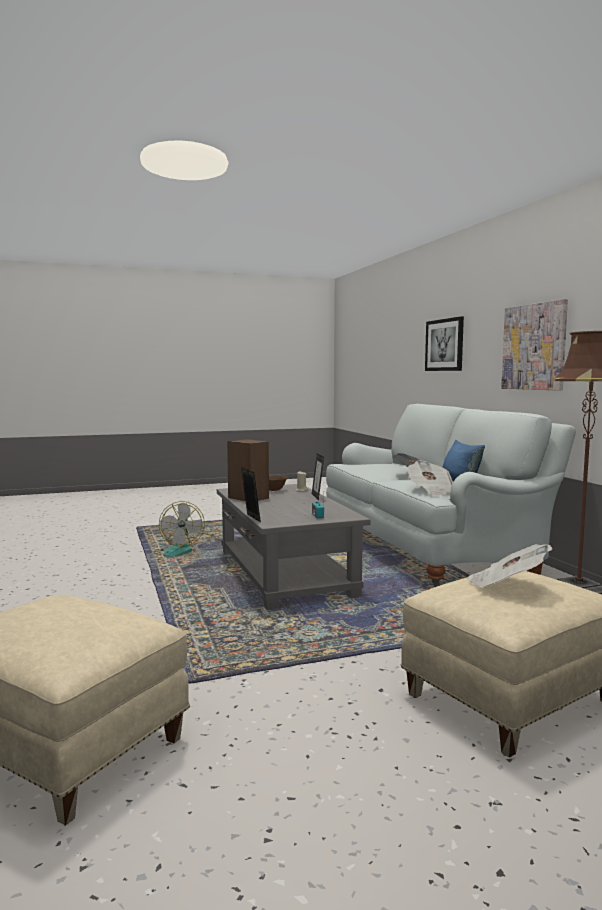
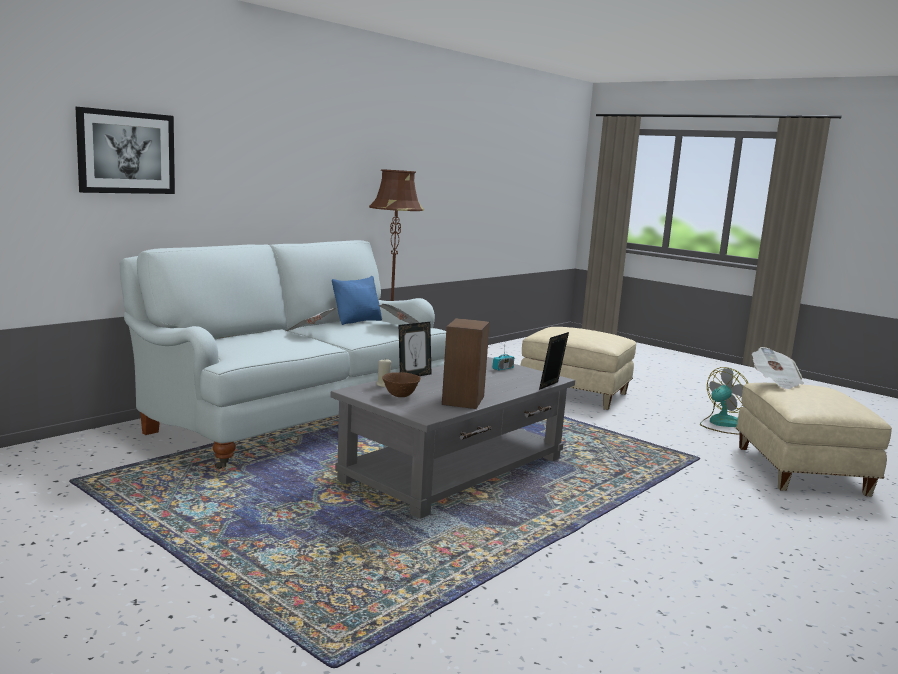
camera: 120 degrees left, 5 degrees up
fan [159,501,205,557] -> fan moved to [700,367,748,435]
newspaper [467,544,552,588] -> newspaper moved to [752,347,804,389]
picture [501,299,568,391] -> none

